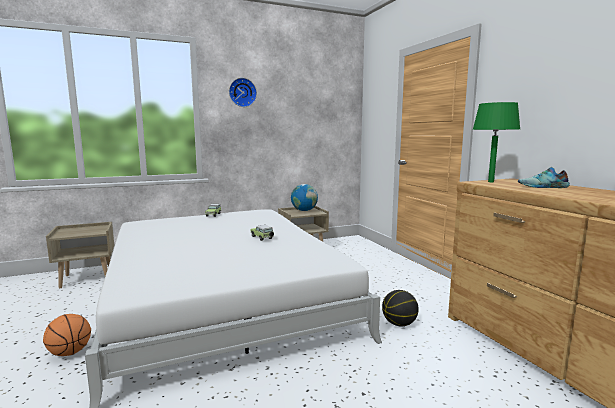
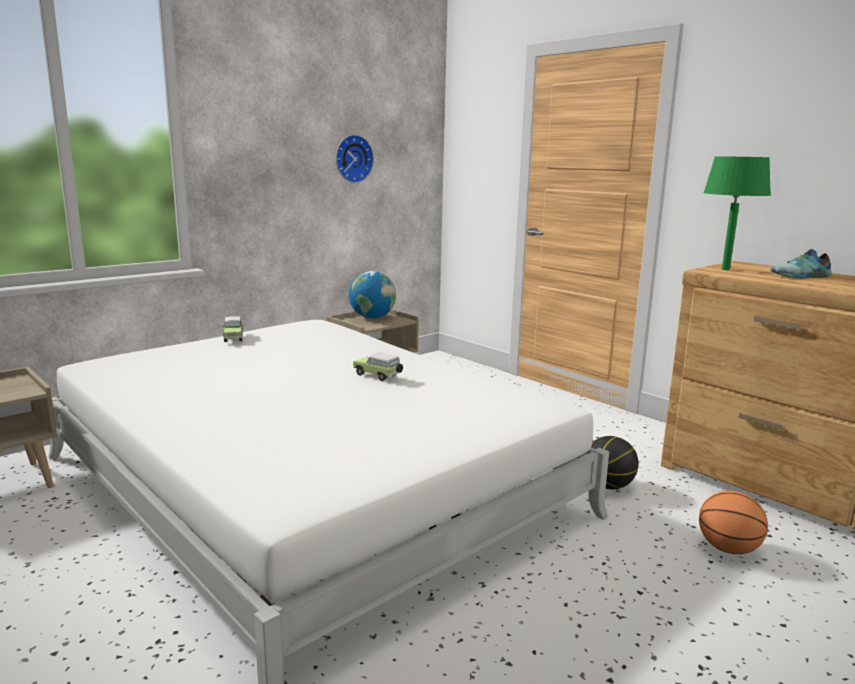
camera: 20 degrees left, 5 degrees up
basketball [43,314,91,356] -> basketball moved to [699,491,768,554]
wall clock [229,78,257,107] -> wall clock moved to [336,135,374,183]

